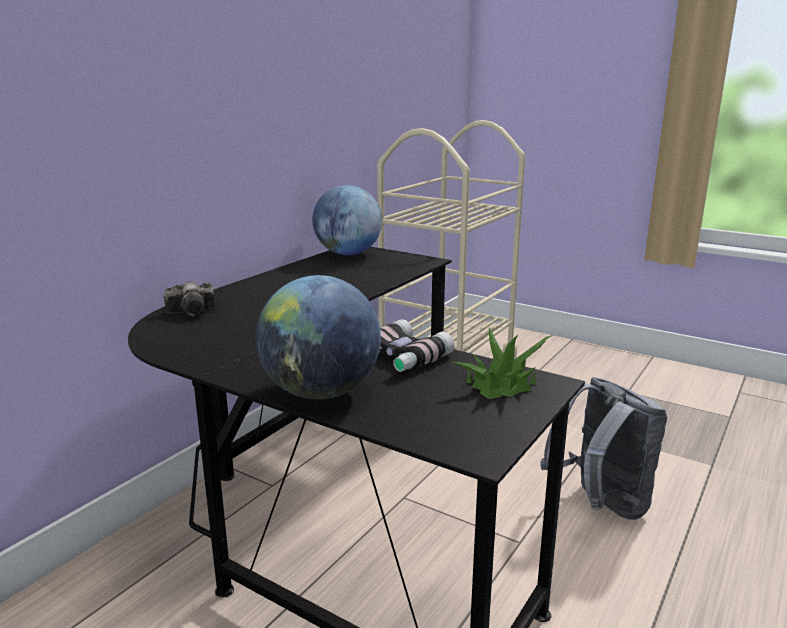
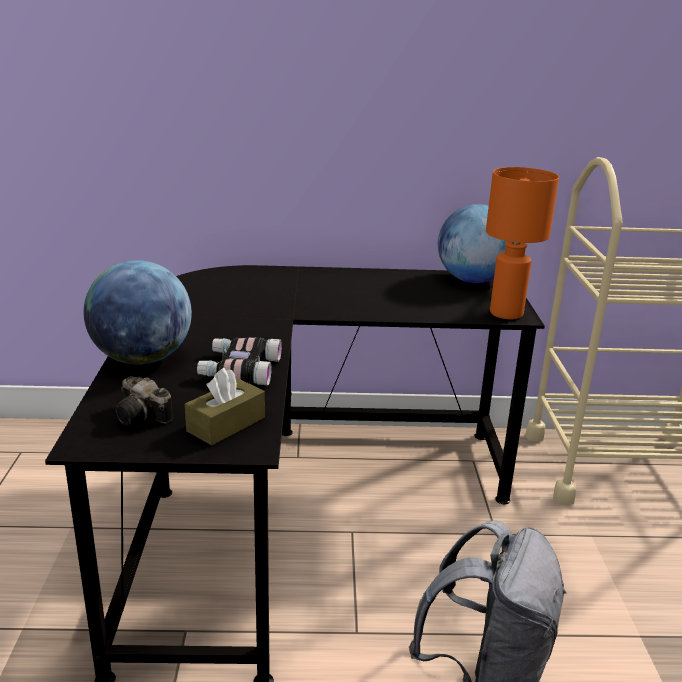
camera: 55 degrees right, 5 degrees up
camera [164,281,215,317] -> camera moved to [116,376,173,426]
potted plant [452,328,552,399] -> brown tissue box [185,368,265,445]
none -> orange table lamp [486,167,559,319]

